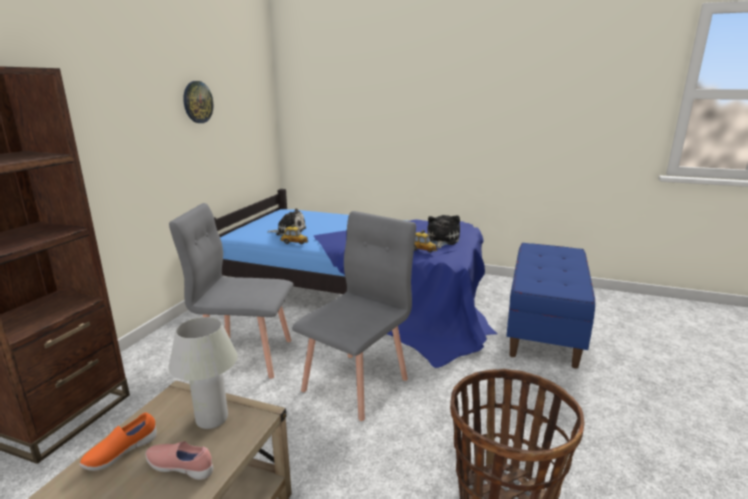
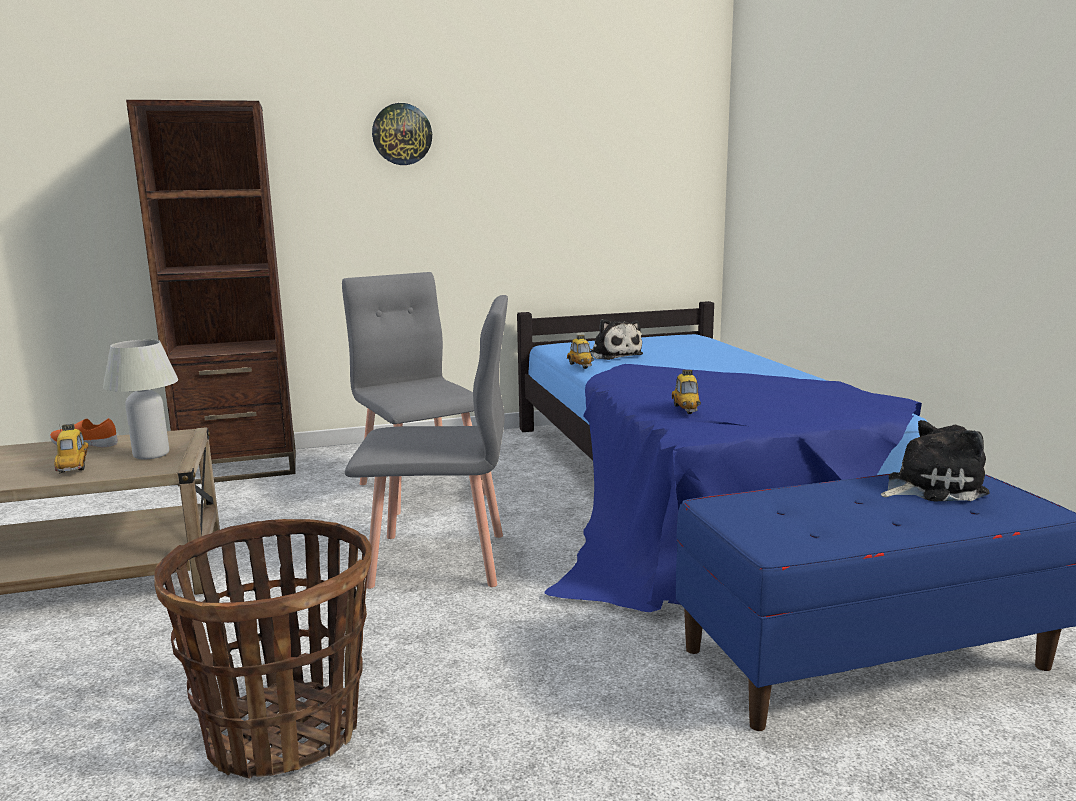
camera: 55 degrees right, 5 degrees down
pink shoe [146,441,213,480] -> toy car [54,424,89,474]
wall clock [183,81,213,123] -> wall clock moved to [372,103,432,165]
plush toy [427,215,460,248] -> plush toy moved to [881,420,990,501]

